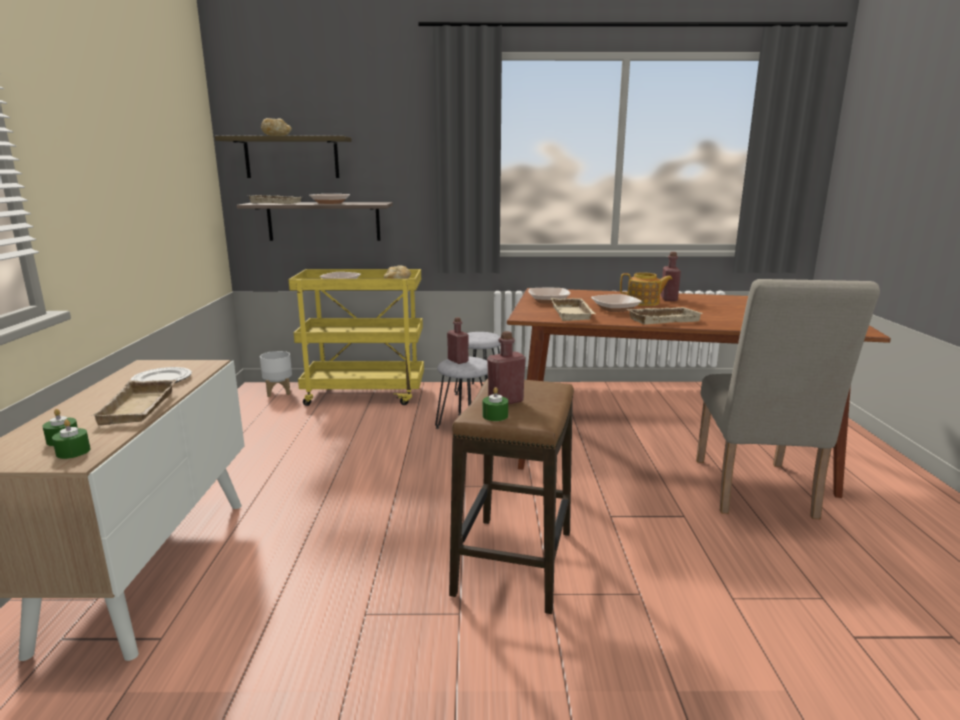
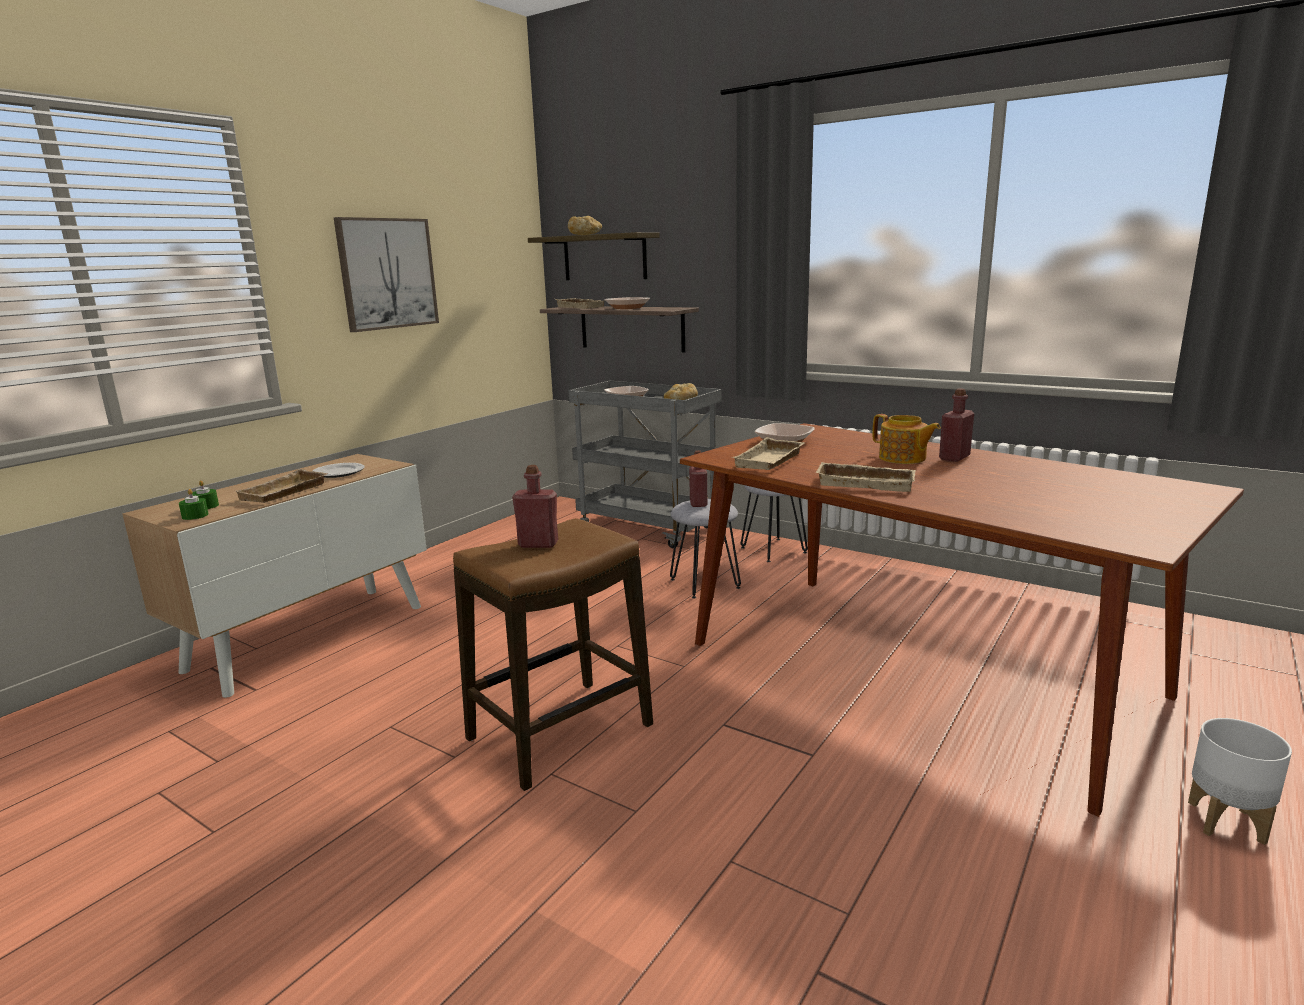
camera: 35 degrees right, 0 degrees up
white planter [260,351,292,397] -> white planter moved to [1188,718,1292,845]
yellow cart [288,269,424,406] -> grey cart [569,381,722,548]
green candle [483,387,508,421] -> none
bowl [591,294,642,312] -> none
beige chair [696,279,880,519] -> none
none -> picture [334,217,439,332]

